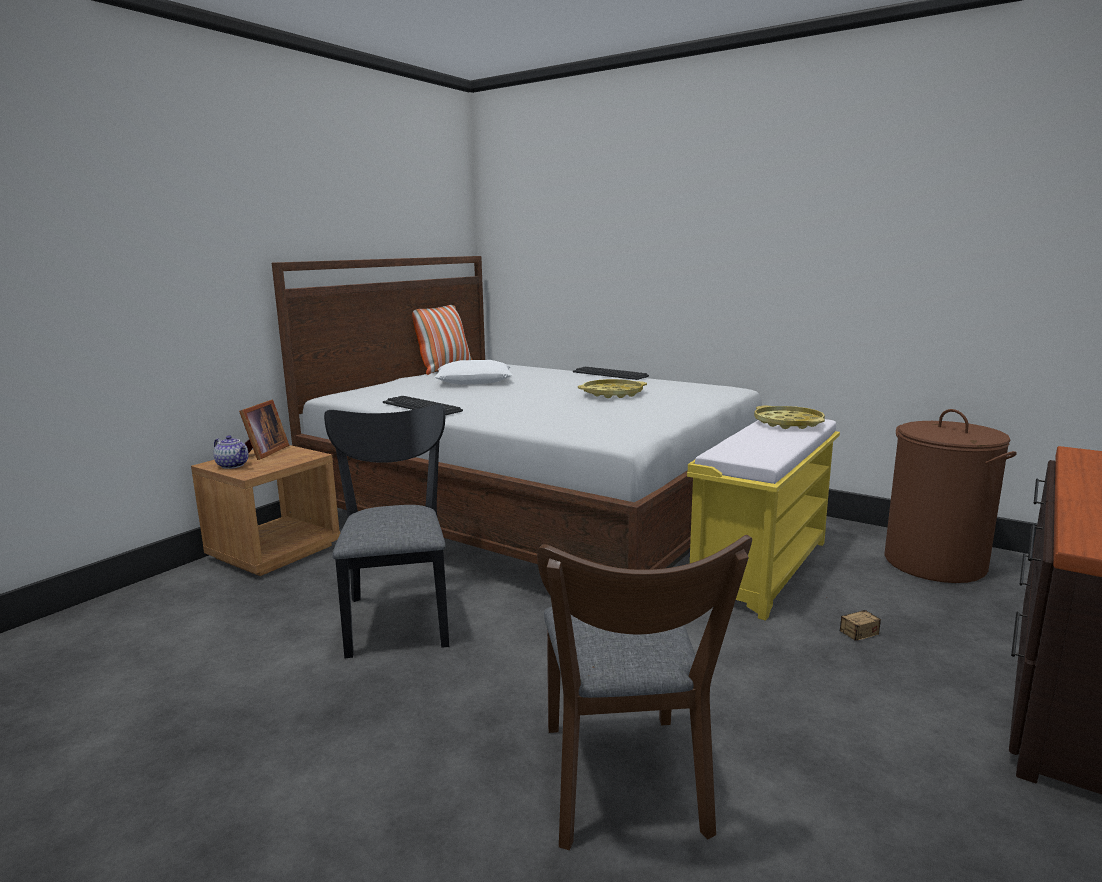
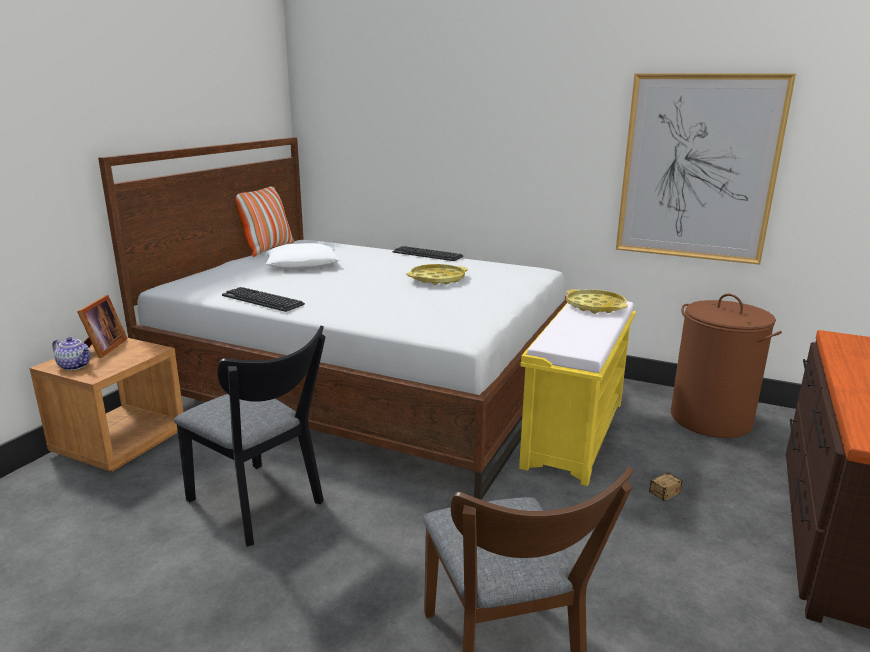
camera: 10 degrees left, 5 degrees up
black chair [324,404,449,658] -> black chair turned 150 degrees clockwise [174,326,325,547]
none -> picture [616,73,796,265]

